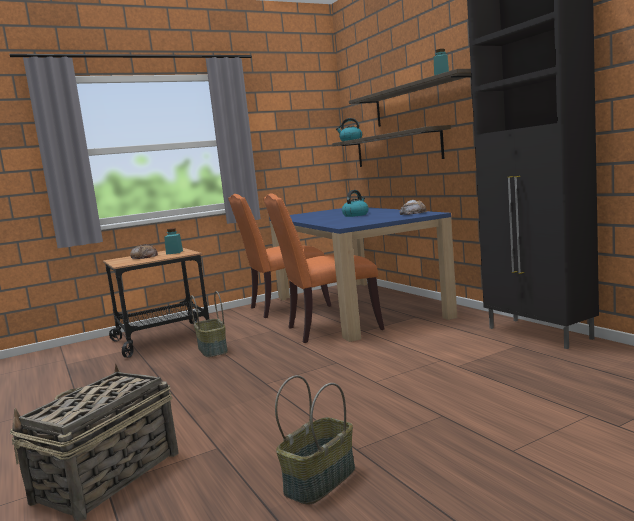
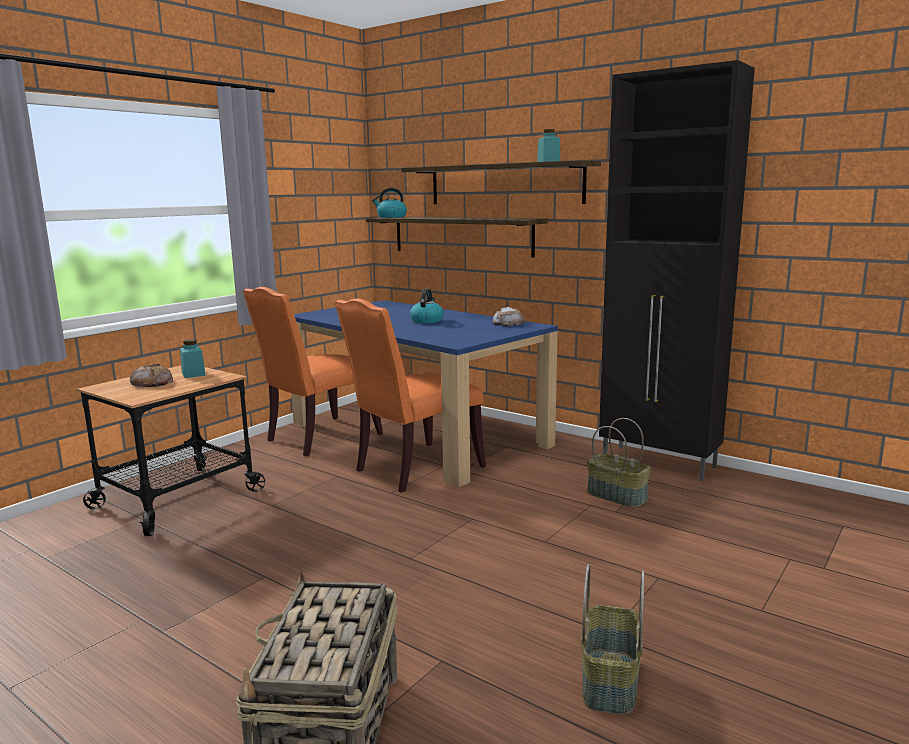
camera: 25 degrees left, 5 degrees up
basket [190,291,228,357] -> basket moved to [587,418,651,508]

